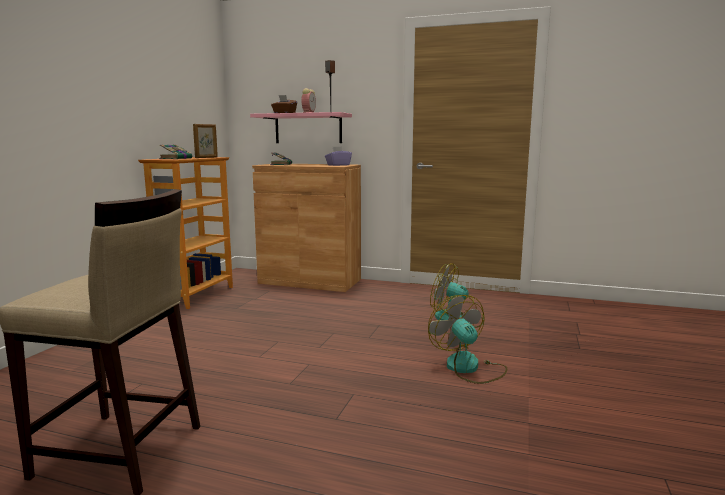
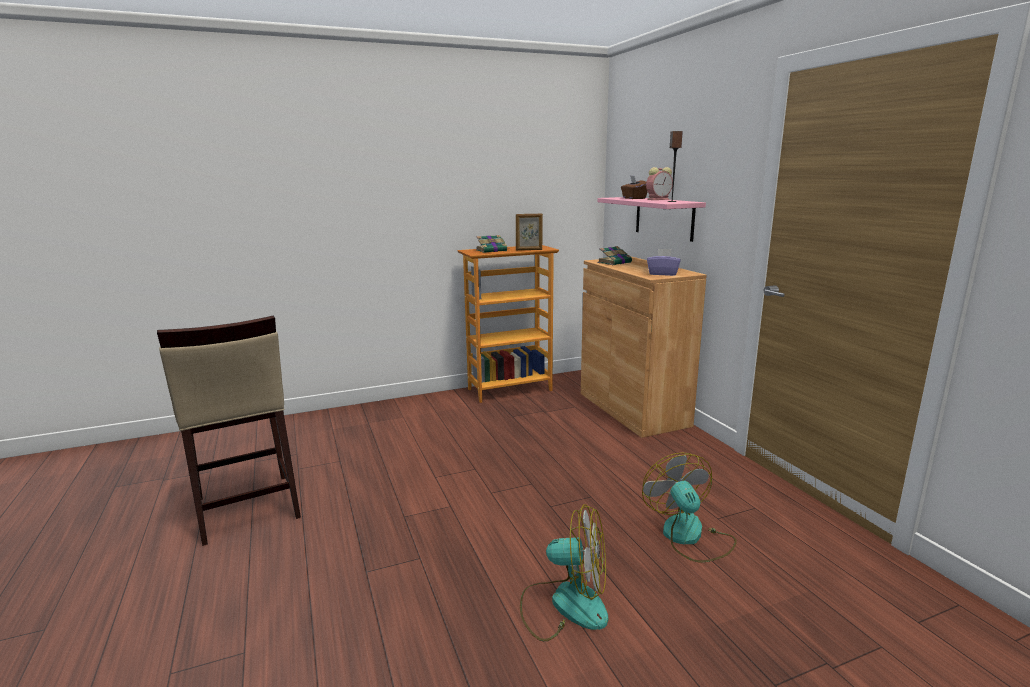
camera: 50 degrees right, 5 degrees up
fan [428,295,507,384] -> fan turned 75 degrees clockwise [520,504,608,641]

